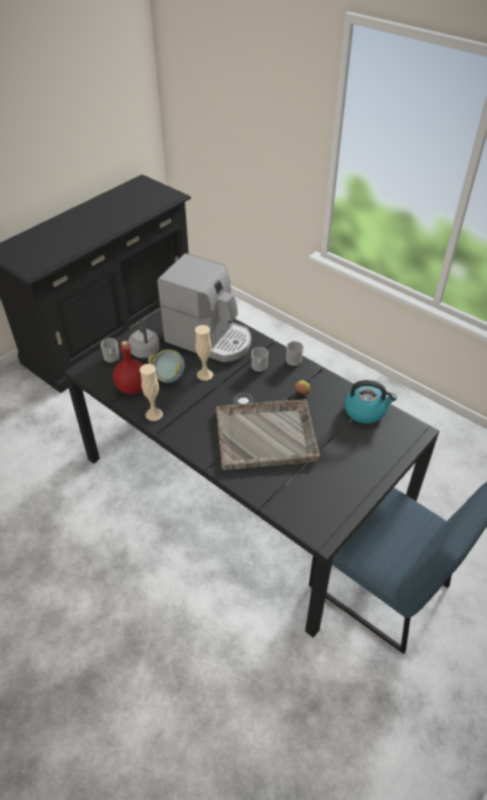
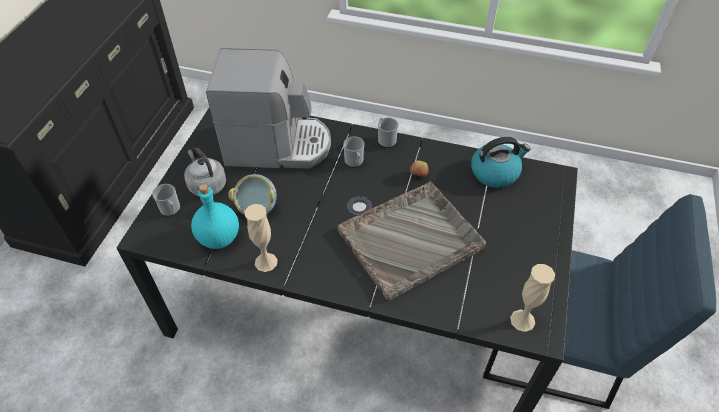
camera: 25 degrees left, 5 degrees up
red bottle [113,341,143,394] -> turquoise bottle [191,184,239,249]
beige vase [195,325,213,381] -> beige vase moved to [510,264,555,332]

